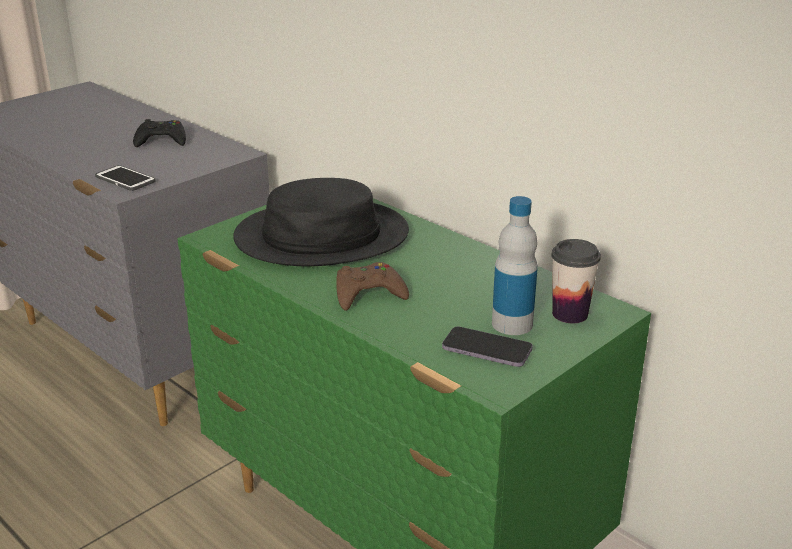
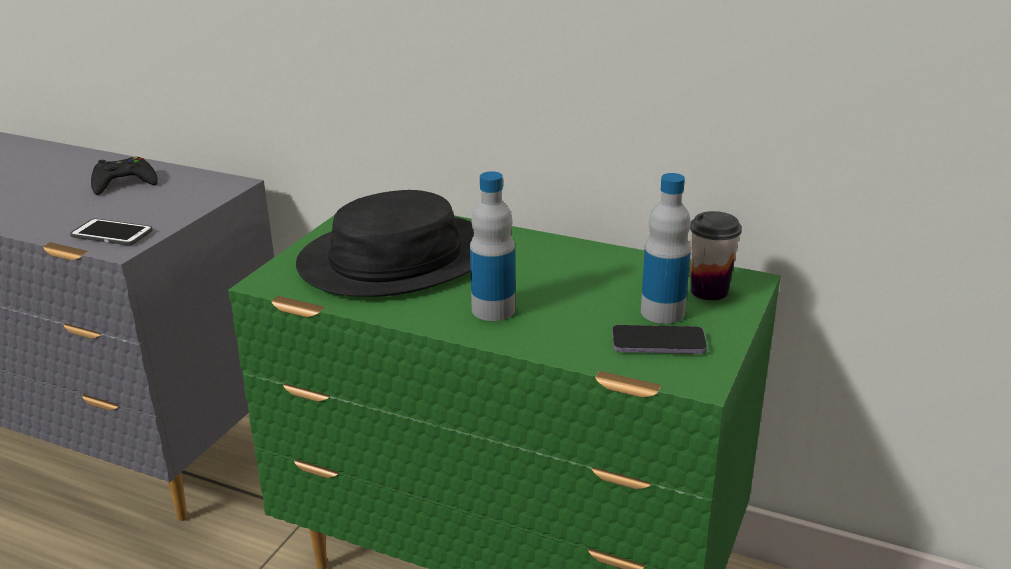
camera: 20 degrees left, 0 degrees up
brown game controller [336,262,409,311] -> bottle [470,171,515,321]

